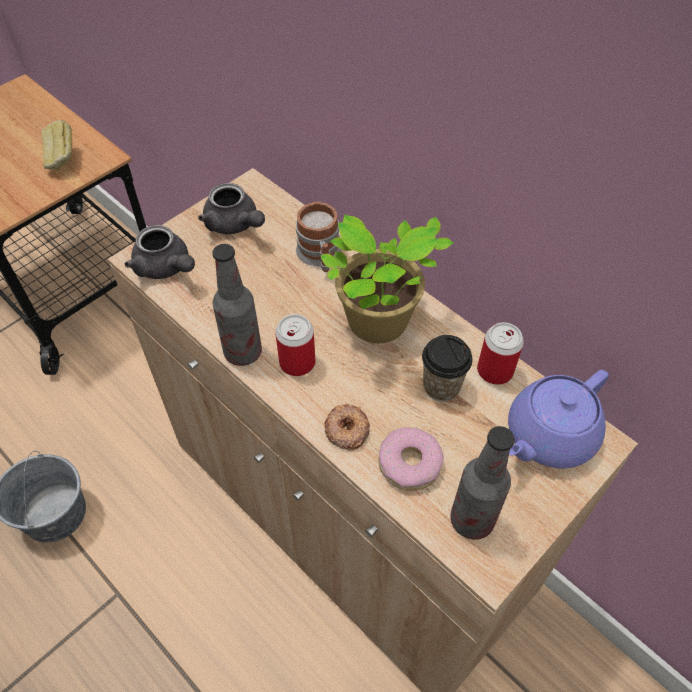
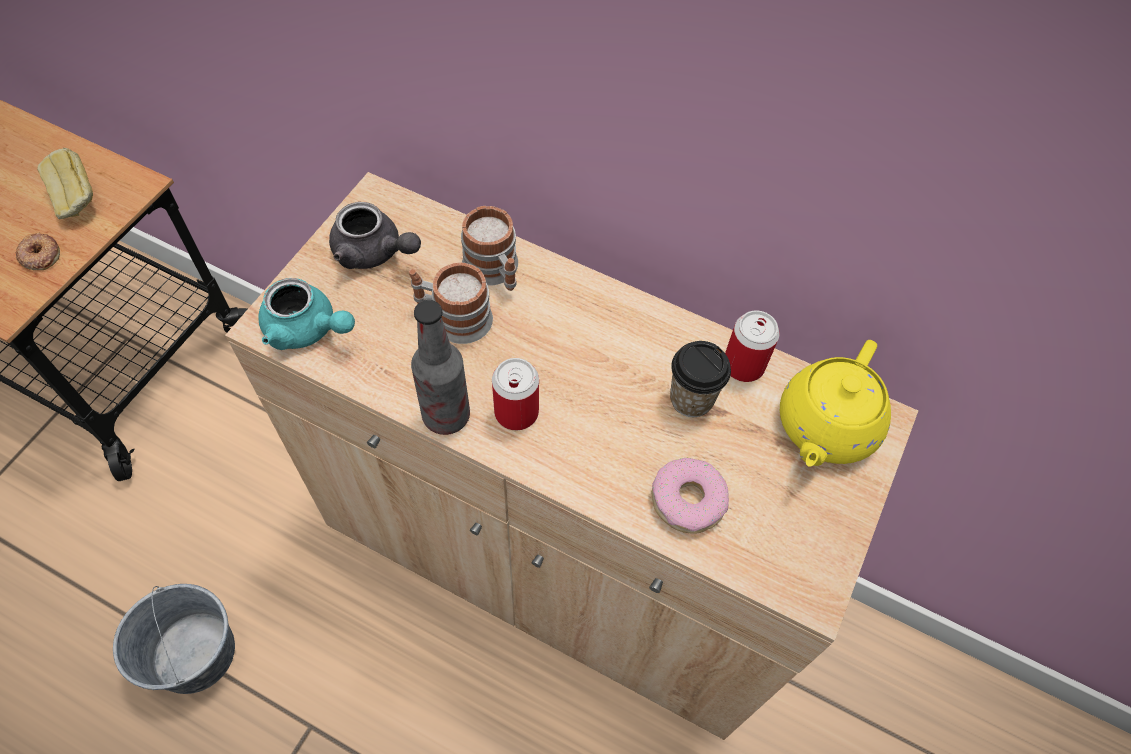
camera: 20 degrees left, 5 degrees up
grey teapot [125,225,195,279] -> turquoise teapot [258,278,355,350]
potted plant [321,215,453,343] -> none
donut [324,404,370,451] -> donut moved to [16,233,60,270]
bottle [450,426,515,540] -> none
purple teapot [508,370,609,468] -> yellow teapot [780,340,891,467]
none -> mug [409,263,493,344]

